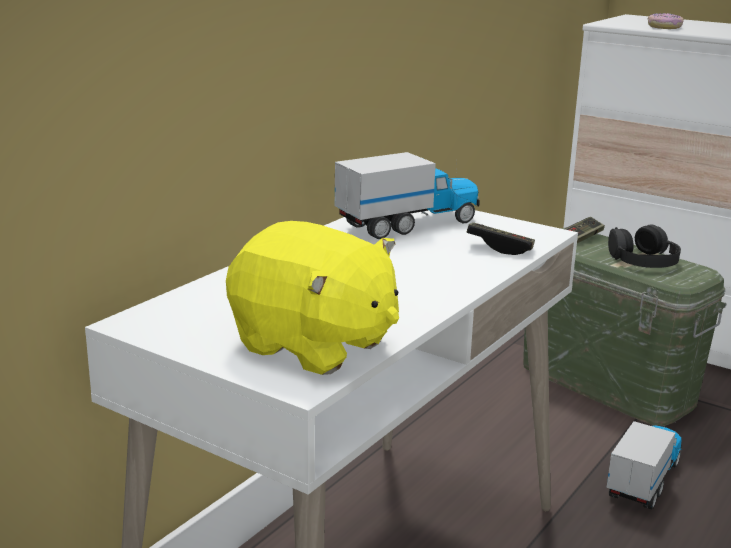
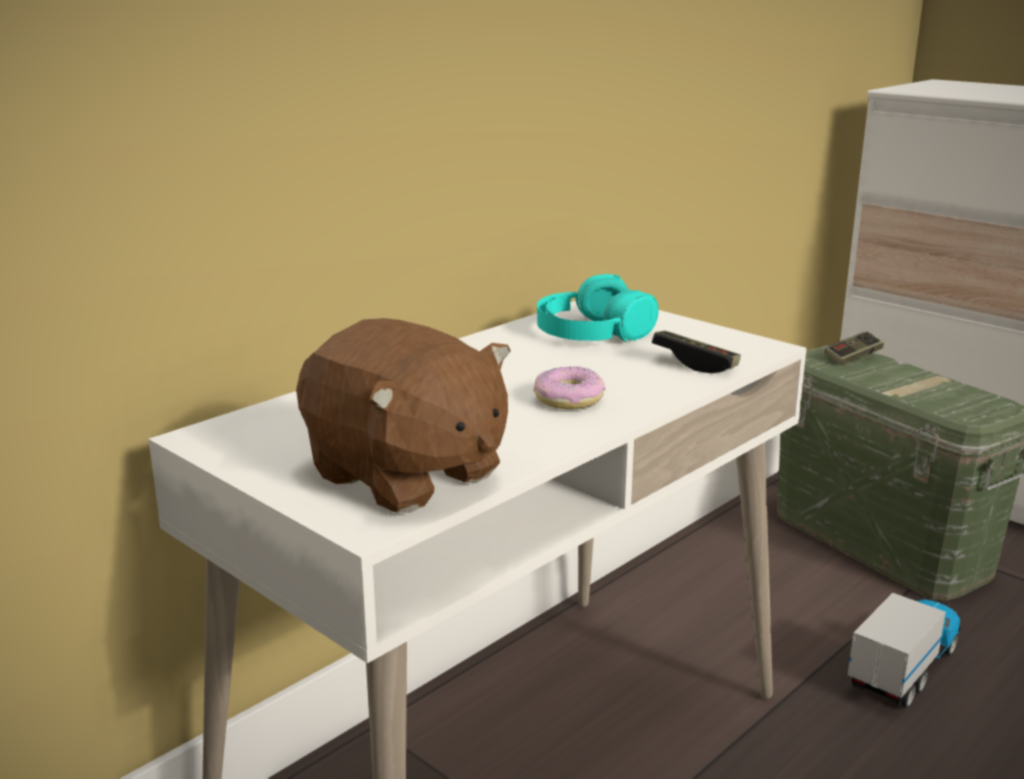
camera: 10 degrees right, 0 degrees up
yellow plush toy [226,221,399,375] -> brown plush toy [296,318,510,513]
toy truck [335,152,480,239] -> turquoise headphones [537,274,659,342]
black headphones [608,224,681,268] -> none
donut [648,13,684,29] -> donut moved to [534,366,605,409]

